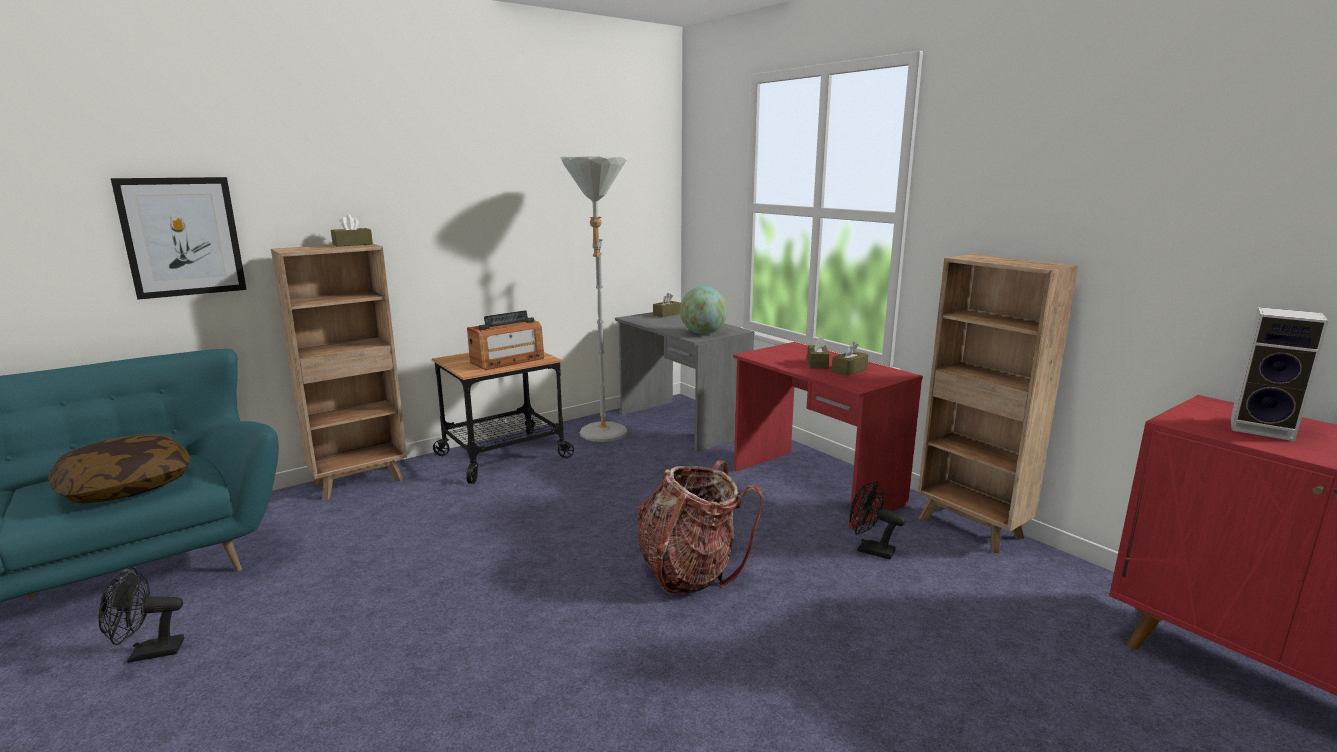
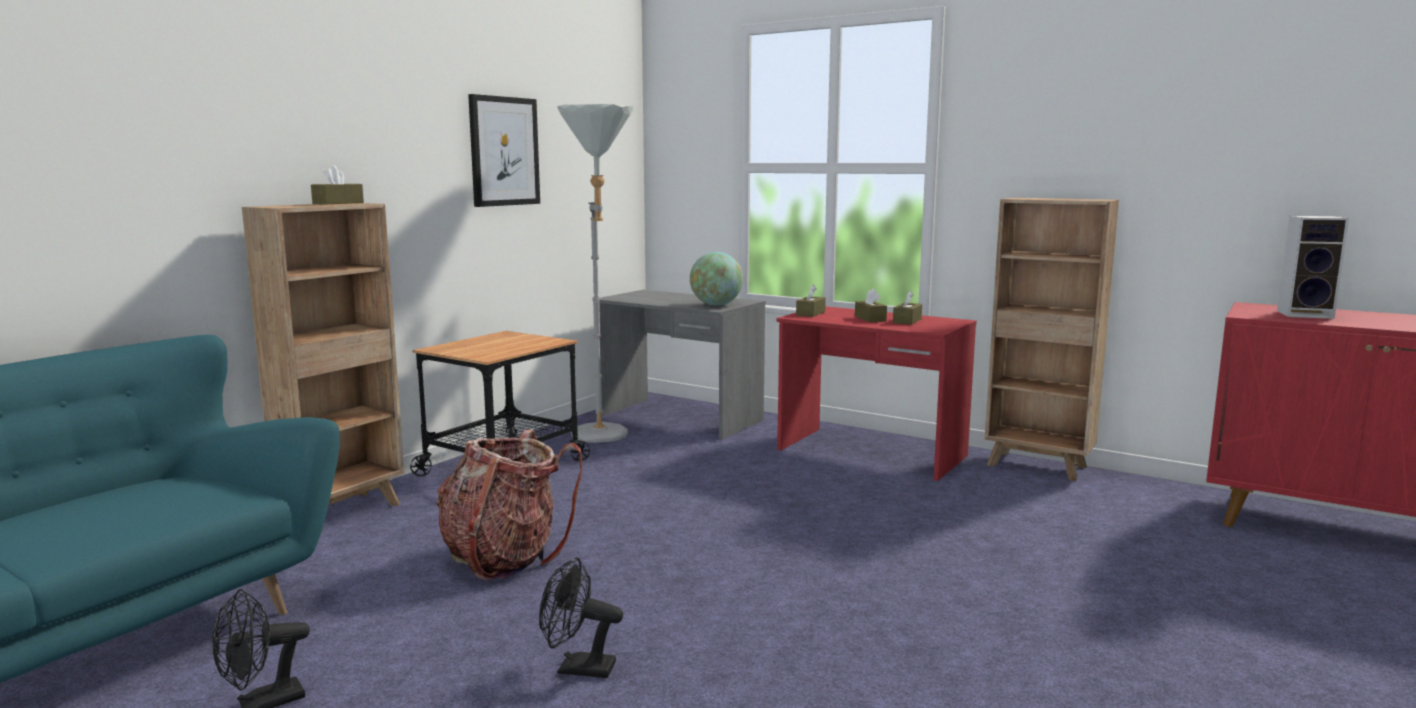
camera: 20 degrees left, 5 degrees down
pillow [49,434,190,503] -> none
picture [111,177,247,300] -> picture moved to [468,94,540,207]
radio [467,310,544,370] -> none
backpack [637,460,762,596] -> backpack moved to [436,430,583,580]
brown tissue box [653,293,681,317] -> brown tissue box moved to [796,285,826,317]
black fan [850,480,905,559] -> black fan moved to [539,557,623,678]

